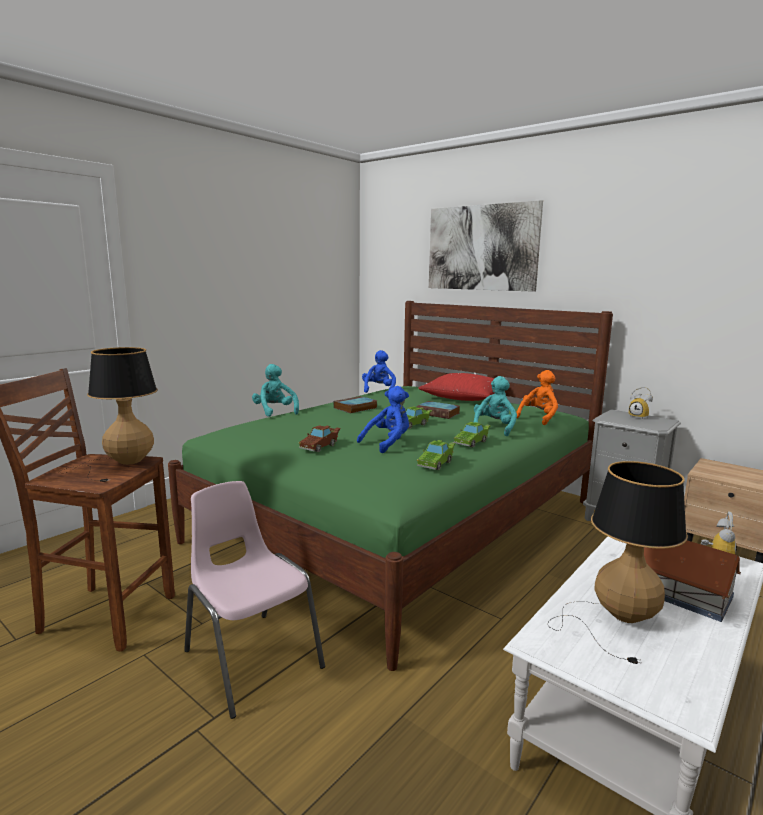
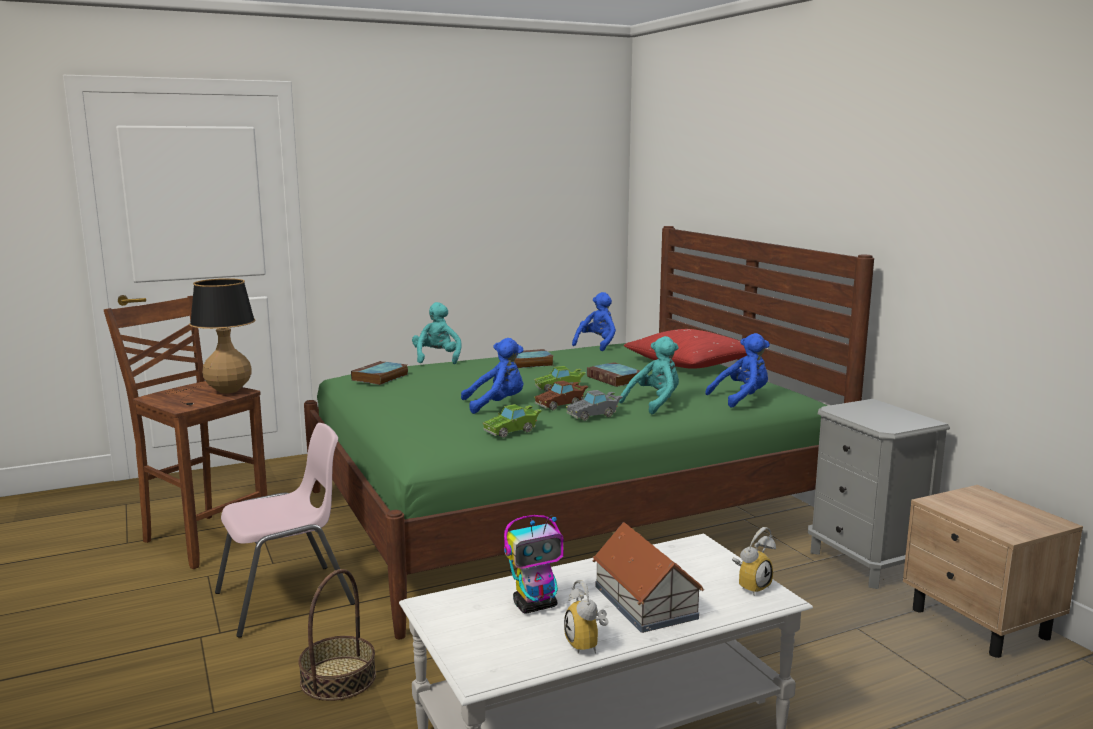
camera: 25 degrees right, 0 degrees up
pink chair [184,481,325,719] -> pink chair turned 75 degrees clockwise [215,423,355,638]
brown toy car [299,425,341,452] -> brown toy car moved to [534,381,589,410]
picture [429,200,543,292] -> none
green toy car [454,422,491,447] -> grey toy car [566,390,623,421]
orange plush toy [516,370,558,425] -> blue plush toy [705,333,770,408]
table lamp [549,461,688,664] -> toy robot [504,515,564,614]
alarm clock [629,387,653,420] -> alarm clock moved to [564,580,608,654]
none -> basket [298,569,376,701]
none -> book [351,361,408,385]

